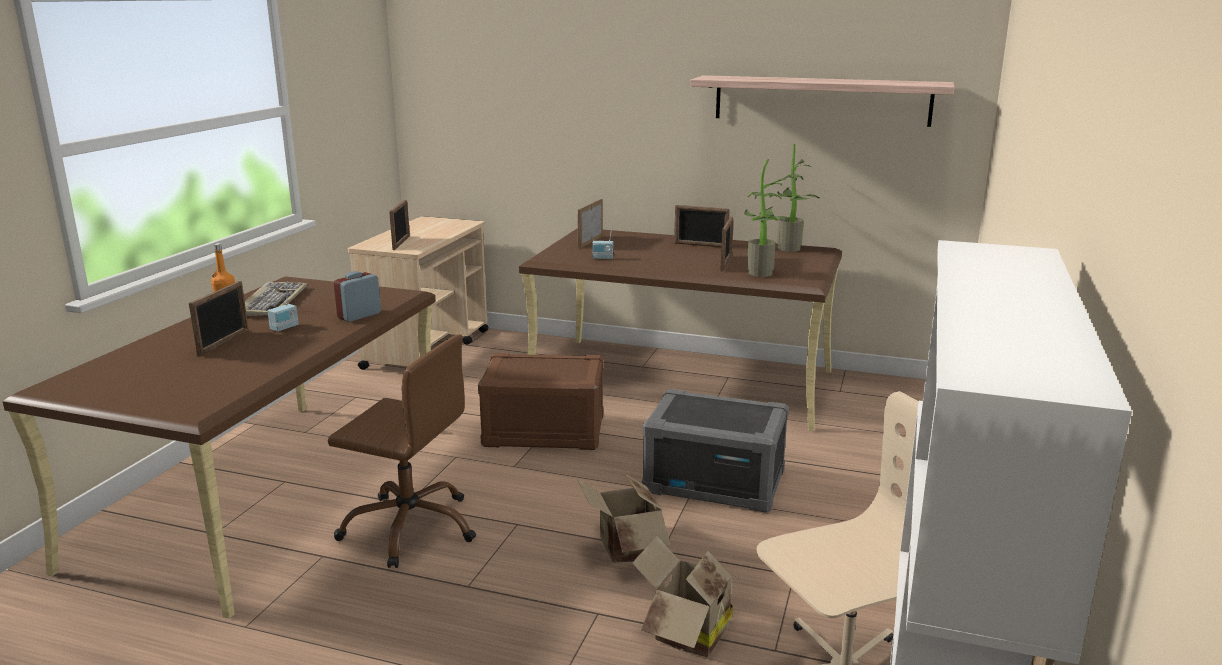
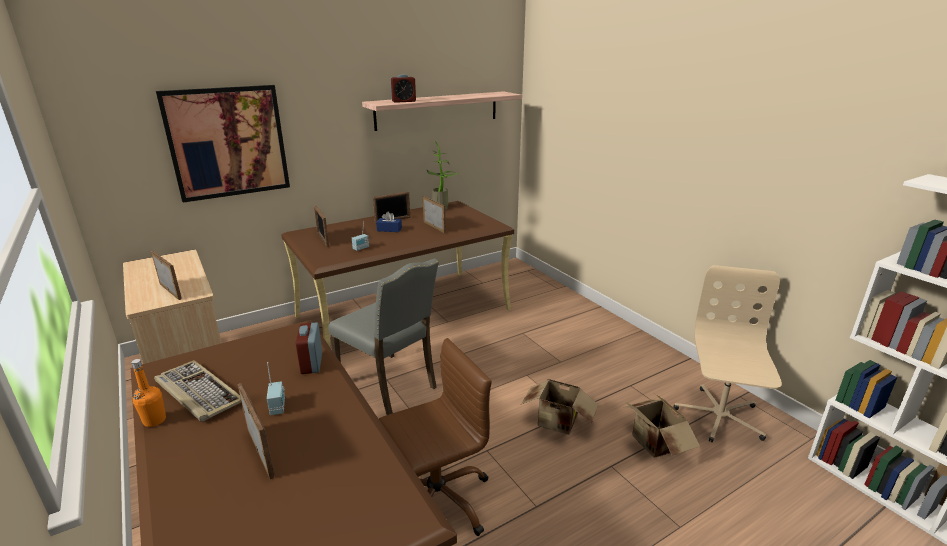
camera: 50 degrees left, 5 degrees up
brown storage box [478,353,604,450] -> grey chair [328,258,439,415]
grey storage box [642,389,789,513] -> none
potted plant [744,159,788,277] -> none
none -> picture [156,85,290,203]
none -> blue tissue box [376,212,402,232]
none -> alarm clock [390,74,416,103]

